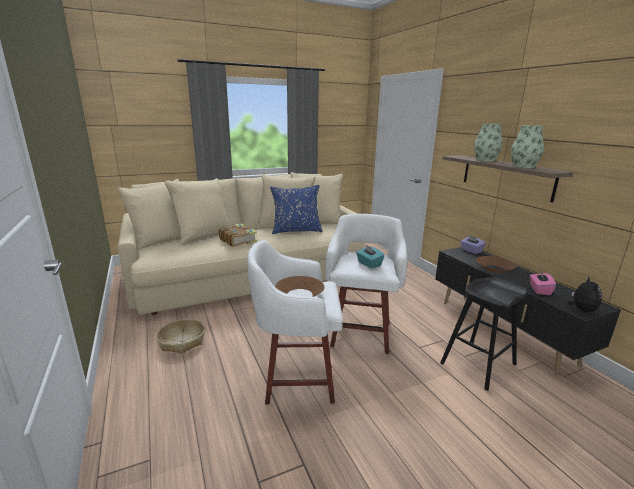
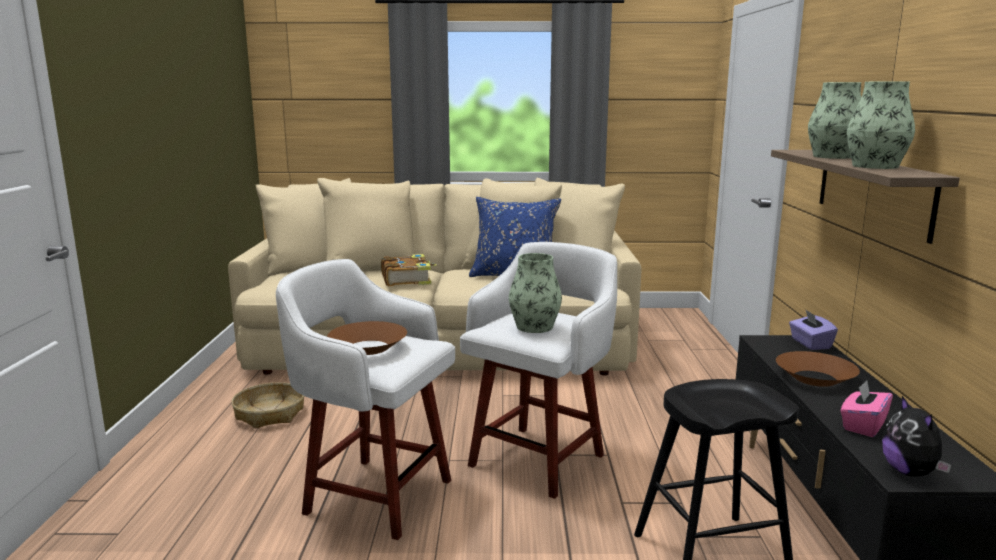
camera: 25 degrees right, 5 degrees down
turquoise tissue box [356,244,384,269] -> vase [509,253,562,333]
plush toy [568,276,602,312] -> plush toy turned 135 degrees clockwise [882,396,951,477]

